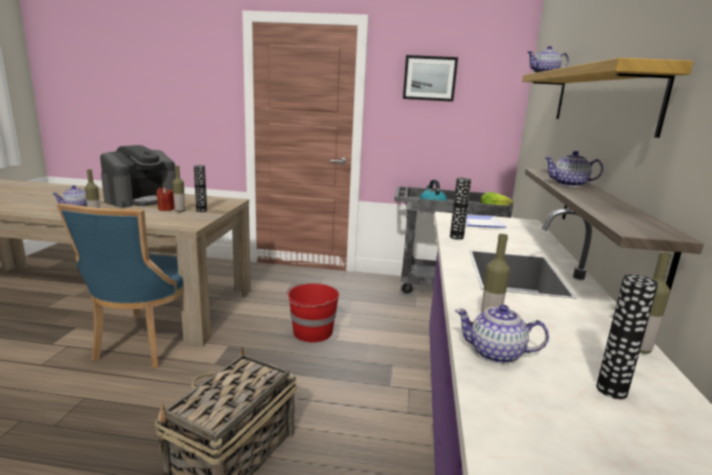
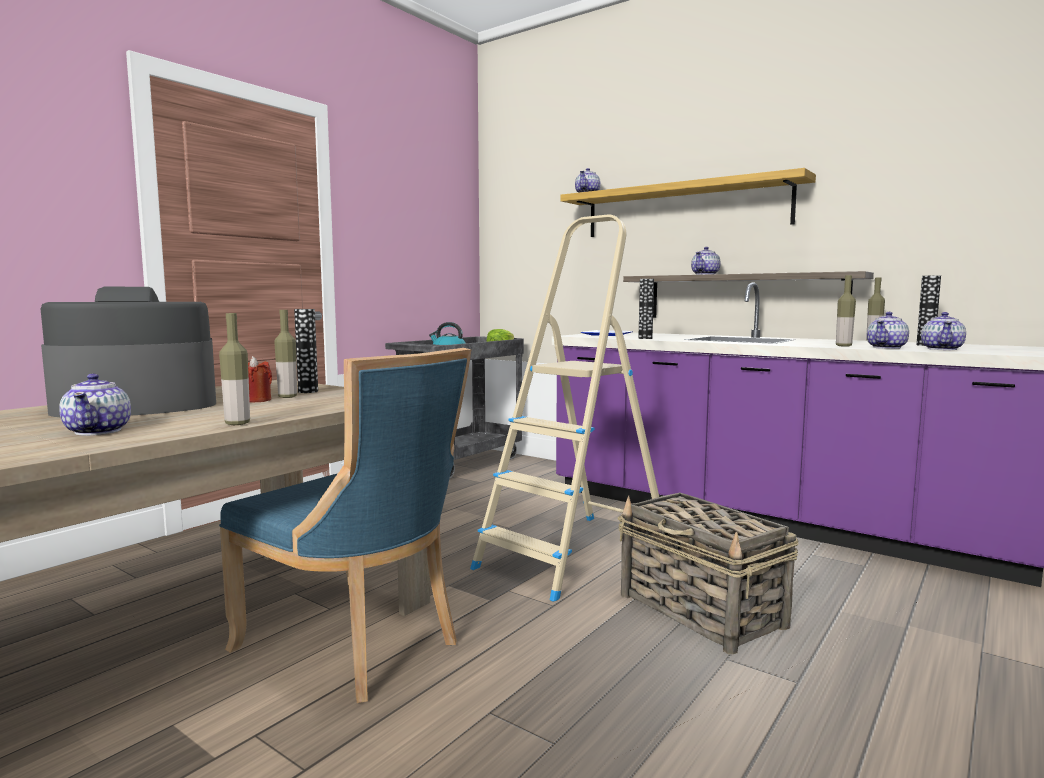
camera: 60 degrees left, 10 degrees down
coffee machine [100,145,176,208] -> coffee machine turned 90 degrees counterclockwise [41,286,216,417]
red bucket [285,283,339,342] -> none
picture [403,55,458,102] -> none
none -> beige step ladder [470,215,659,601]
none -> teapot [921,312,966,350]

